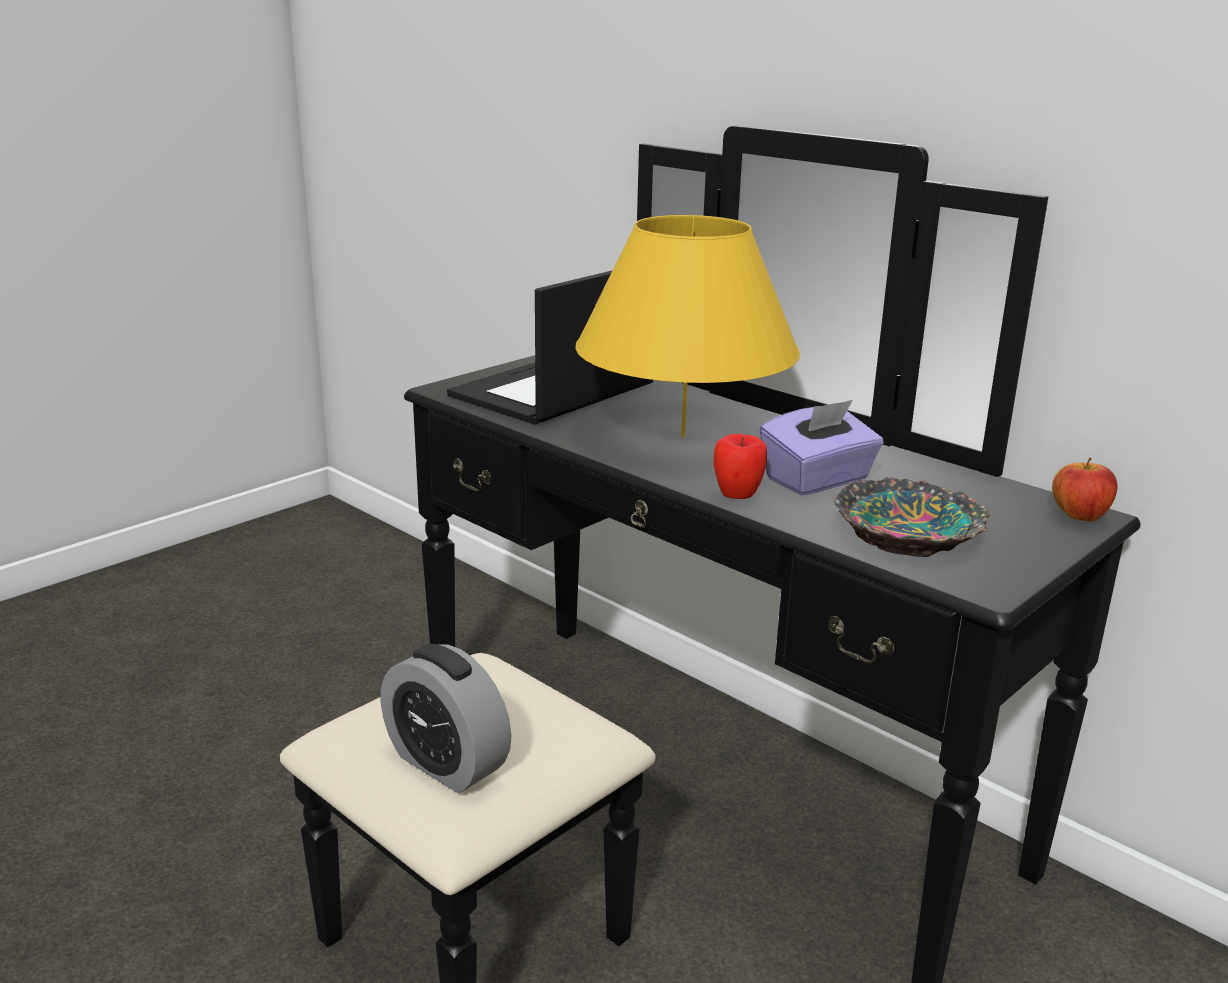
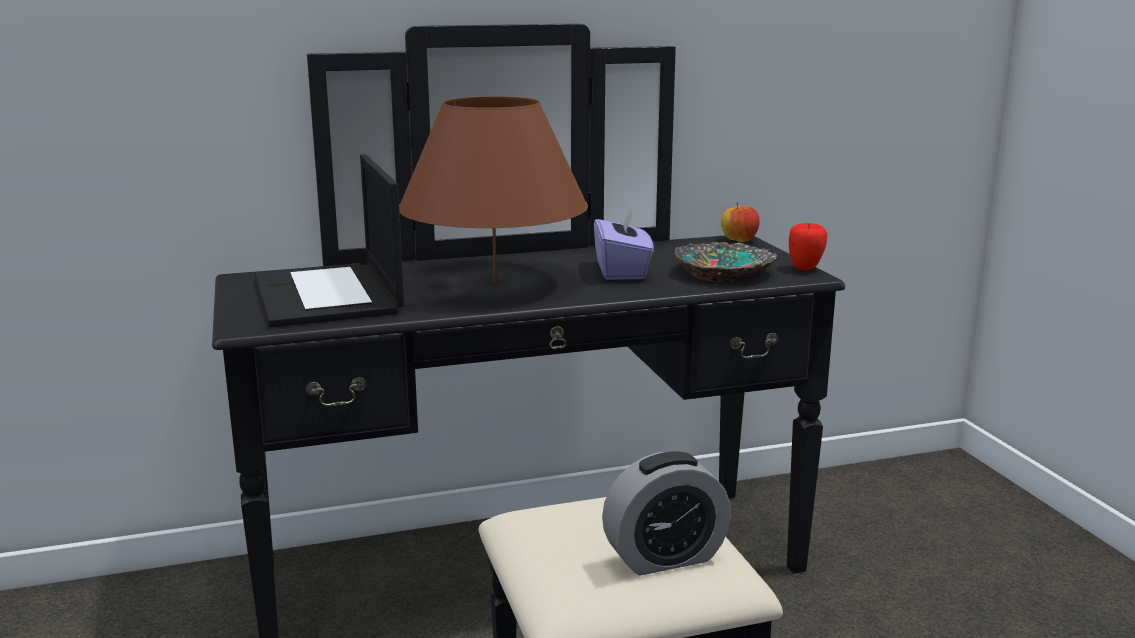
camera: 60 degrees left, 5 degrees down
yellow table lamp [575,215,800,437] -> brown table lamp [399,96,588,283]
apple [713,434,767,499] -> apple moved to [789,223,827,271]

